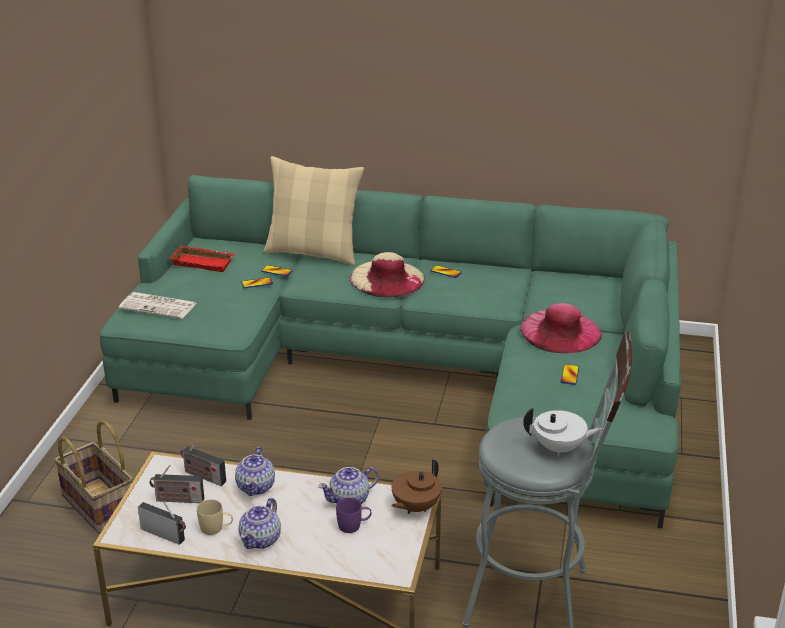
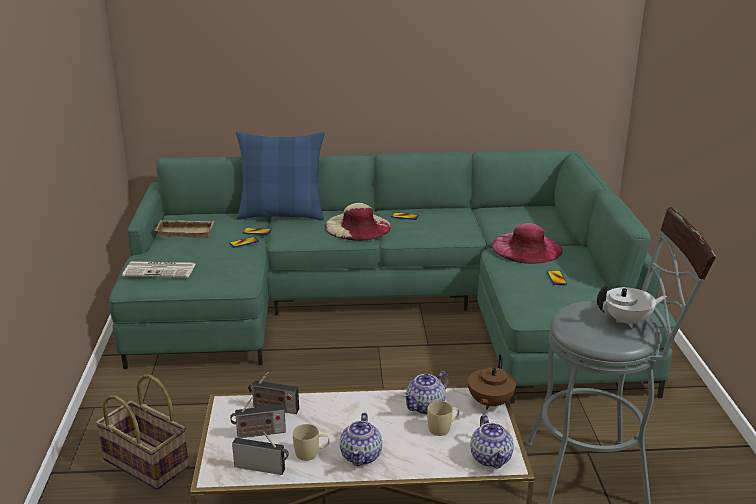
camera: 15 degrees left, 5 degrees down
red tray [169,245,235,272] -> beige tray [154,220,215,238]
teapot [235,447,275,496] -> teapot moved to [470,415,514,469]
beige pillow [263,156,364,265] -> blue pillow [236,131,325,220]
purple mug [336,498,372,533] -> beige mug [427,401,459,436]

